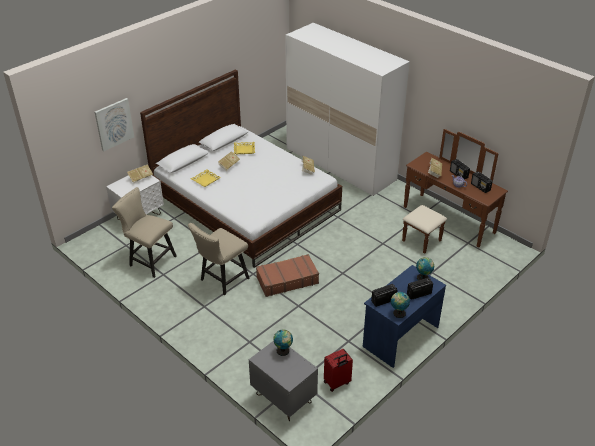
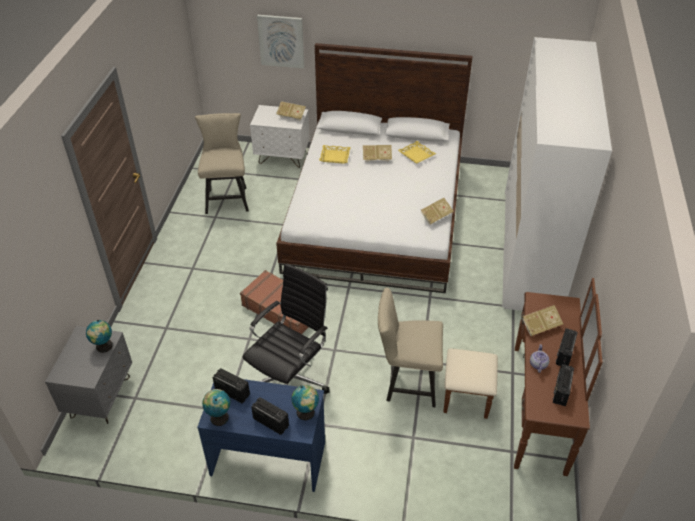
camera: 55 degrees right, 5 degrees up
beige chair [188,223,249,295] -> beige chair moved to [378,288,443,407]
red suitcase [324,349,353,392] -> none
none -> black office chair [243,263,329,394]

